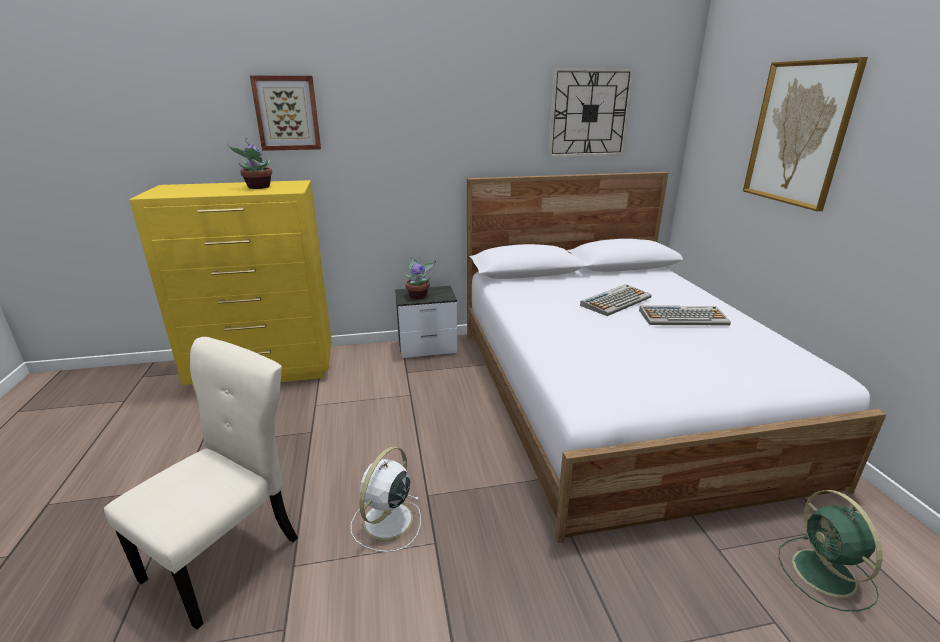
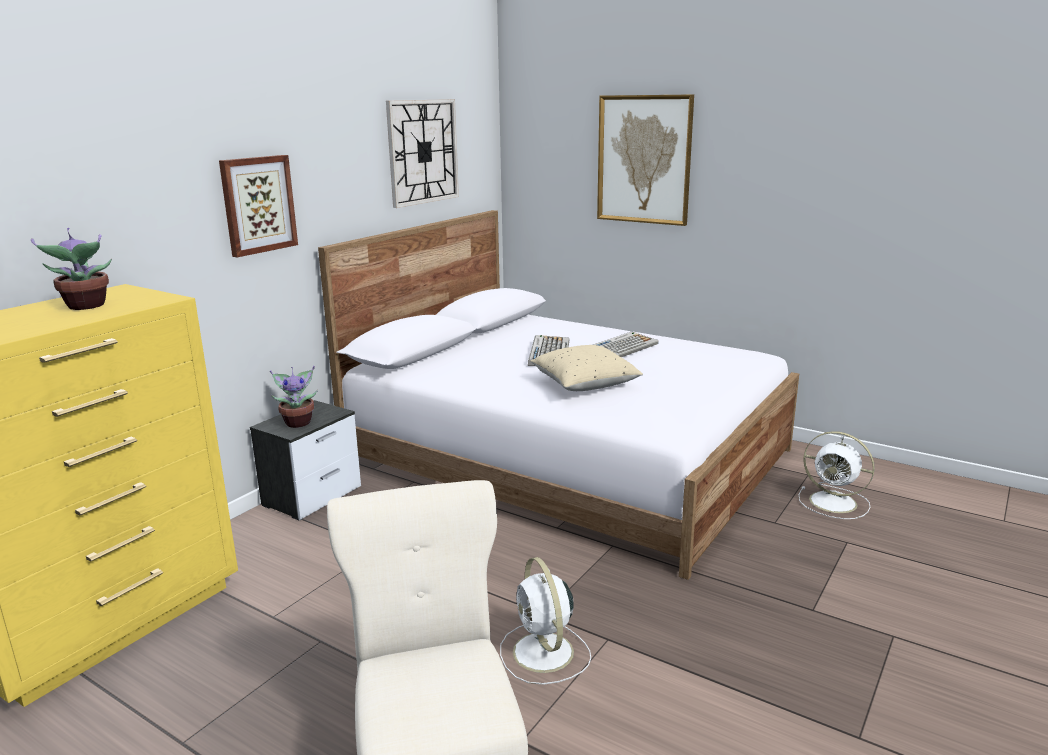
camera: 45 degrees left, 5 degrees down
picture [250,75,321,151] -> picture moved to [219,155,298,257]
green fan [778,490,883,611] -> white fan [798,431,875,519]
none -> beige pillow [530,345,643,391]

